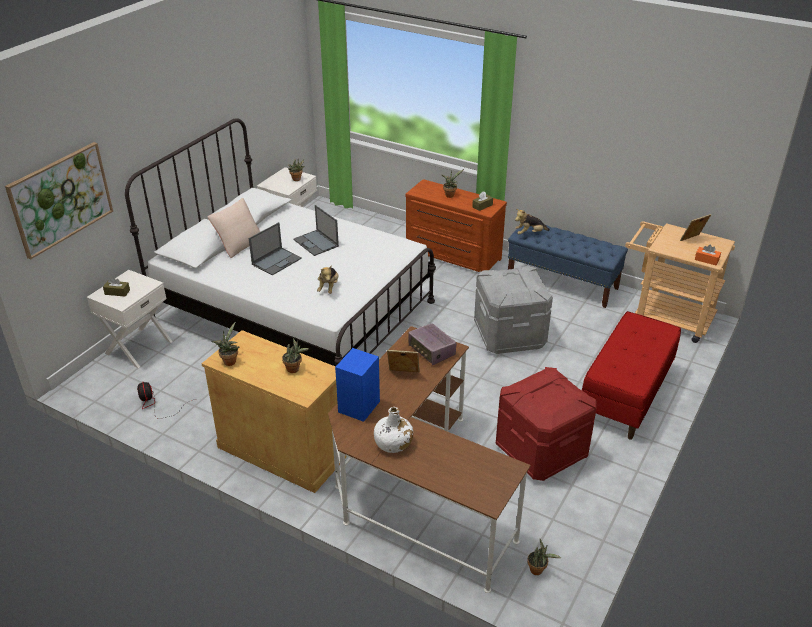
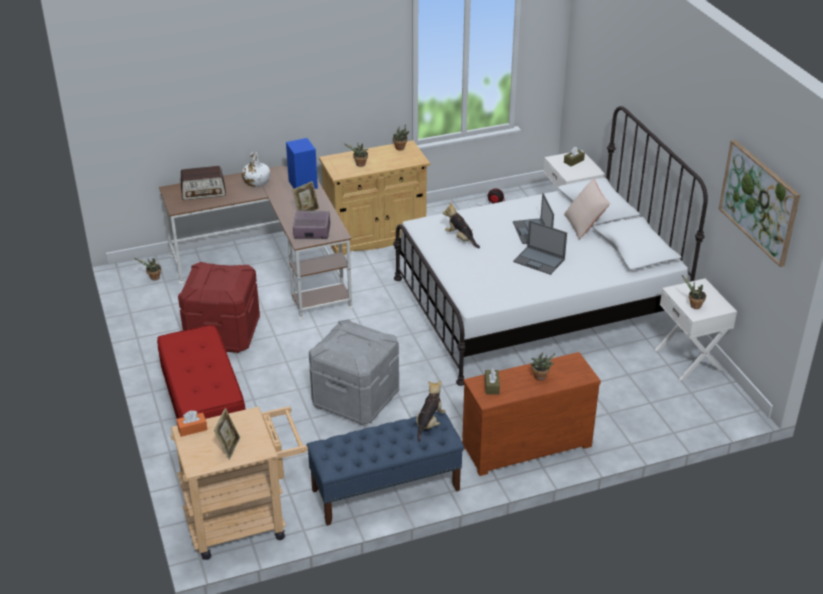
camera: 130 degrees right, 0 degrees up
picture [5,142,113,260] -> picture moved to [719,140,800,267]
laptop [293,205,339,256] -> laptop turned 150 degrees counterclockwise [513,220,567,275]
none -> radio [181,166,226,200]

